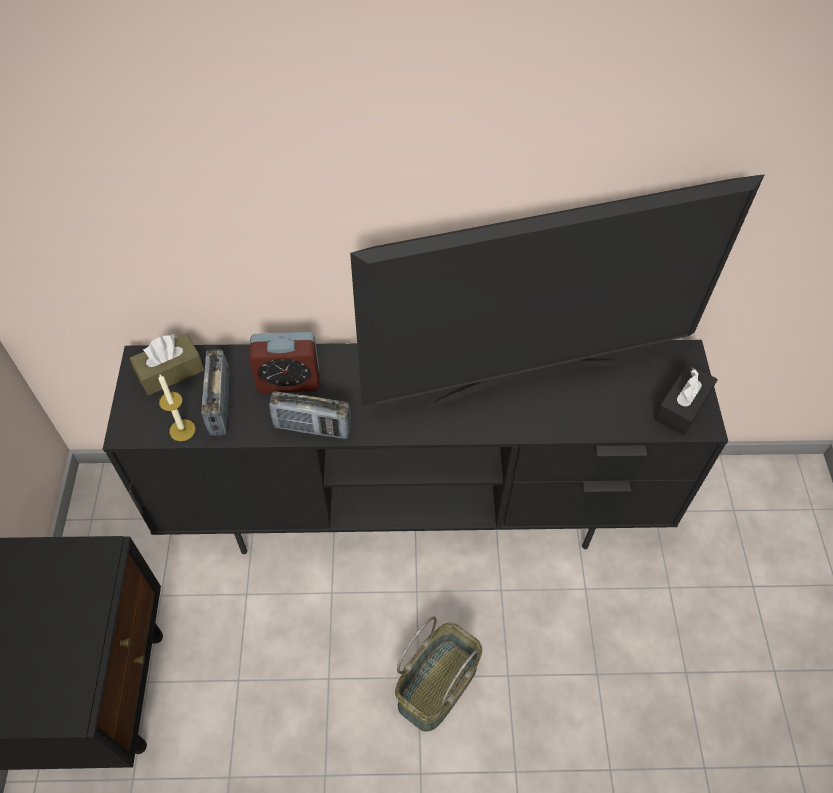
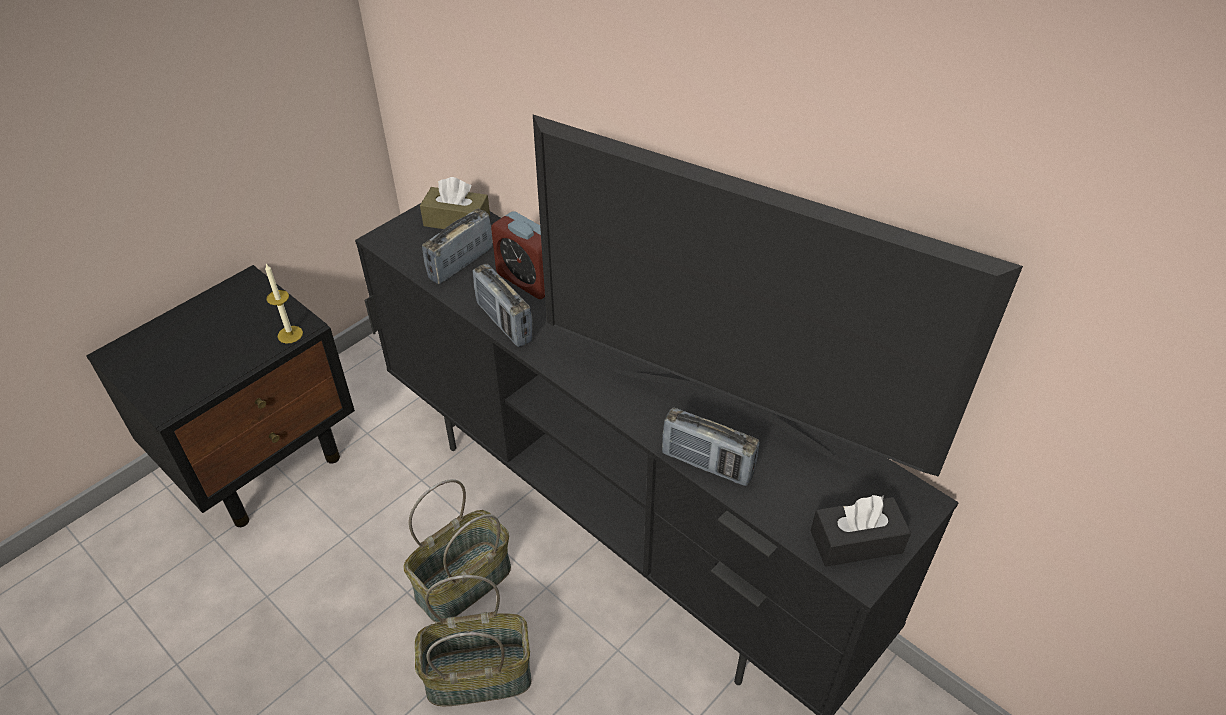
camera: 45 degrees right, 10 degrees down
candle [158,375,195,441] -> candle moved to [265,264,303,344]
none -> basket [403,479,511,623]
none -> radio [662,407,760,486]

